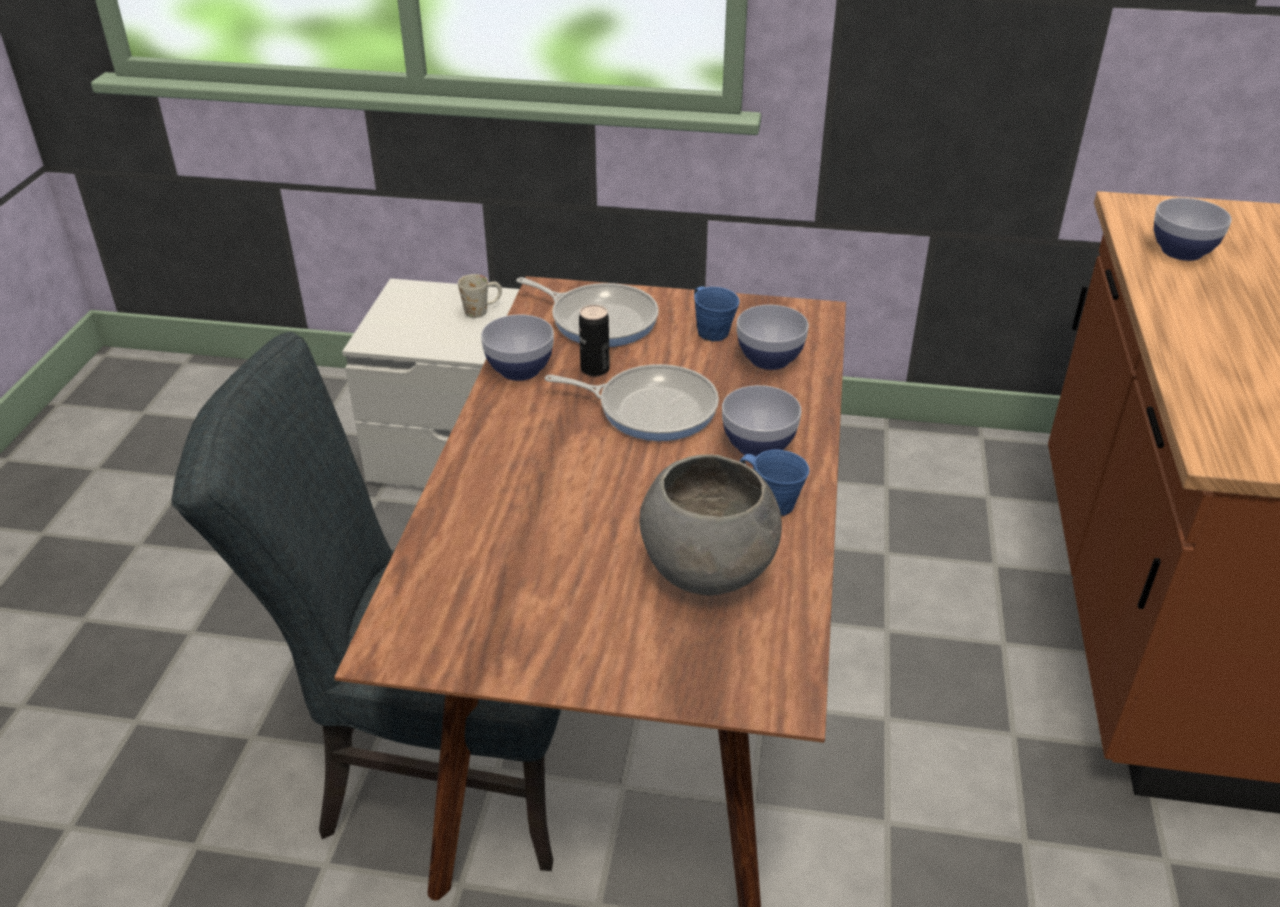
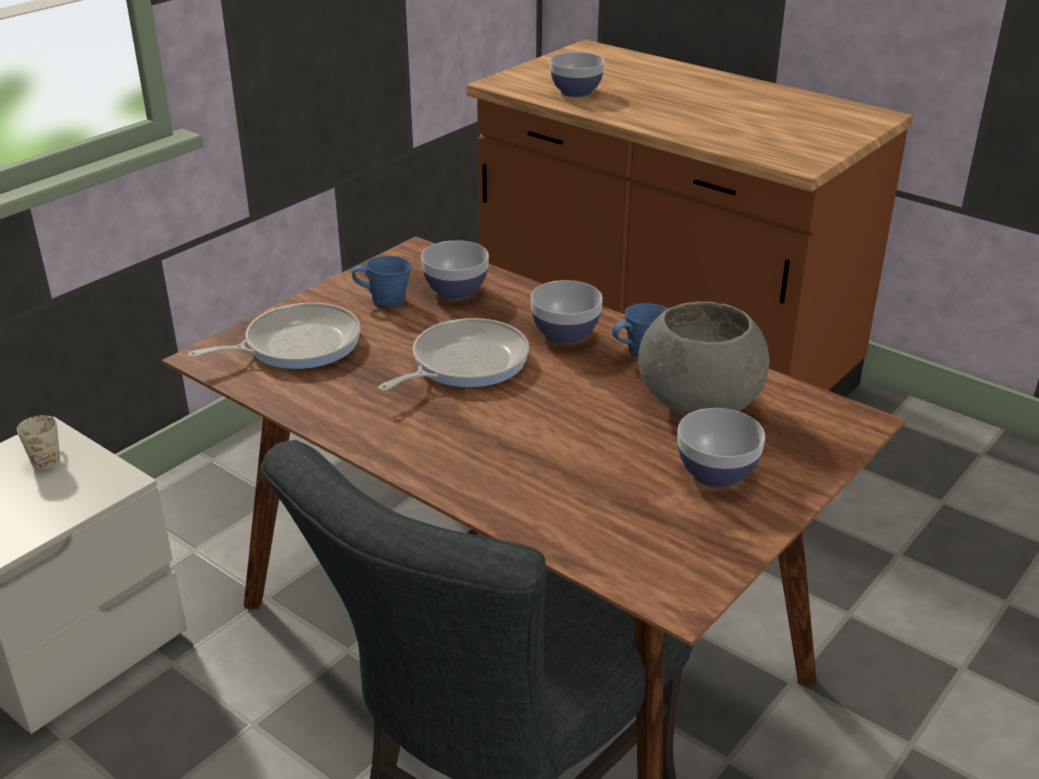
camera: 60 degrees left, 5 degrees down
bowl [481,314,554,381] -> bowl moved to [677,408,765,488]
can [579,305,610,376] -> none

